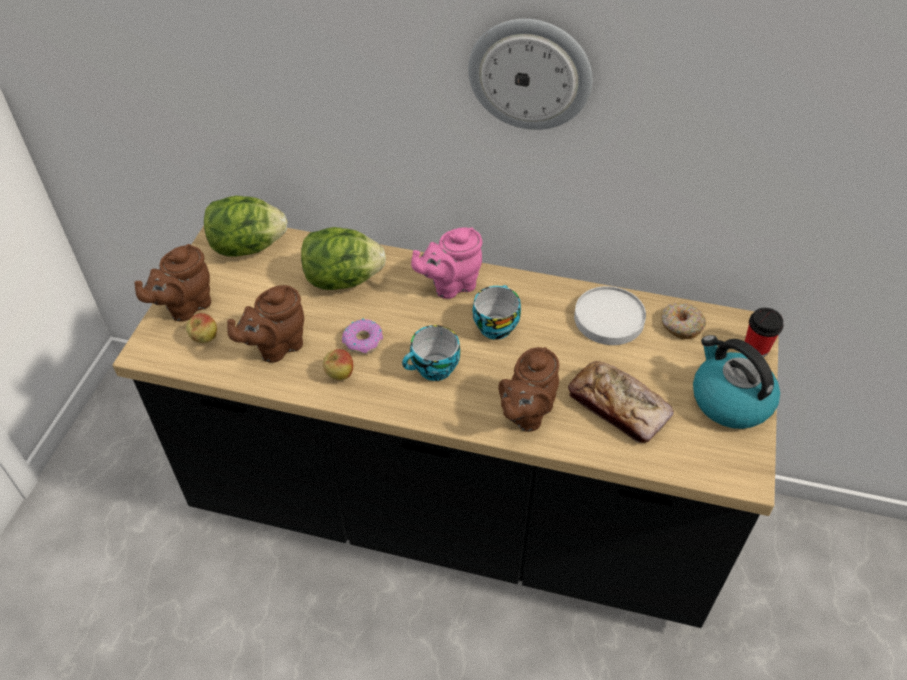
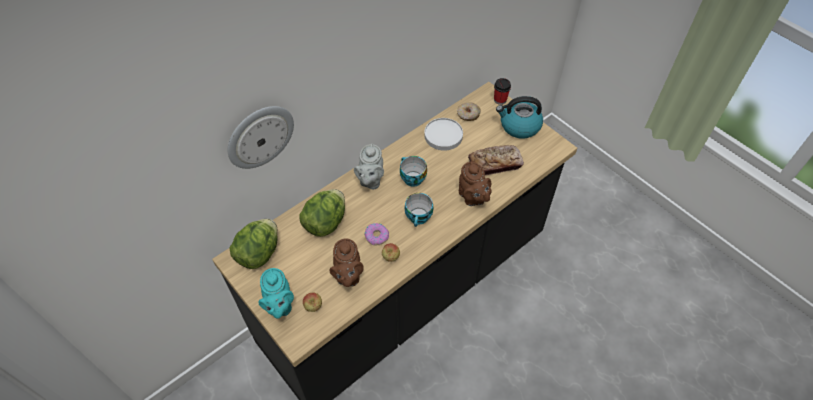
camera: 55 degrees left, 5 degrees up
brown teapot [134,244,211,322] -> turquoise teapot [258,268,294,319]
pink teapot [411,227,482,299] -> grey teapot [354,144,384,190]
wall clock [468,19,593,130] -> wall clock moved to [228,106,294,169]

